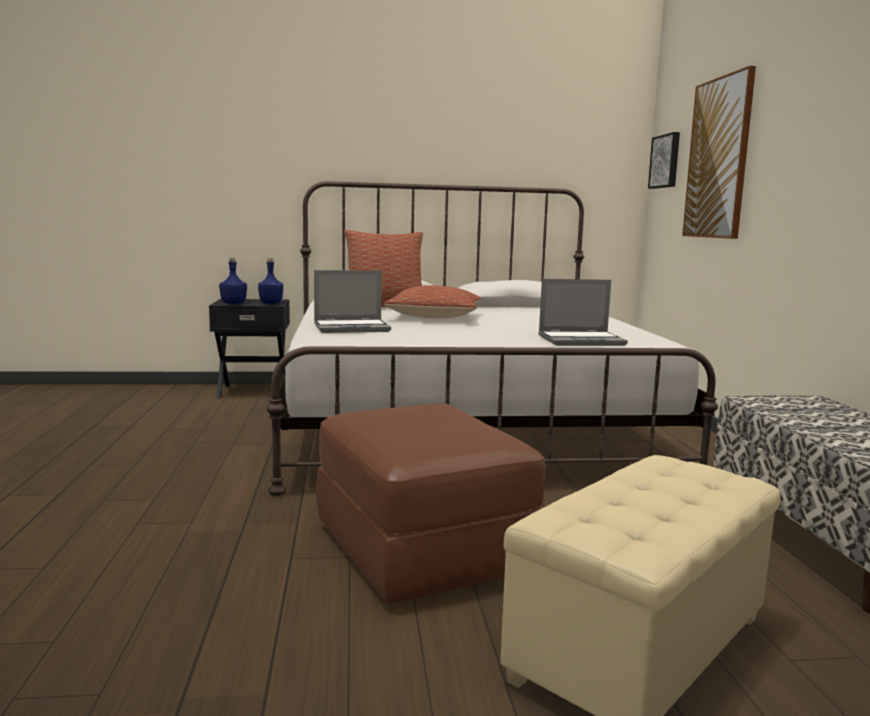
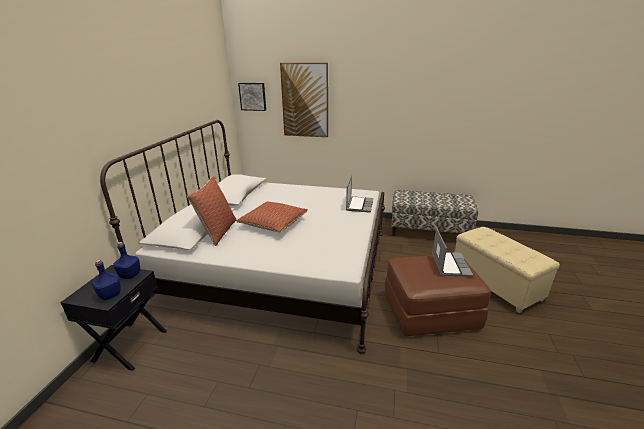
camera: 70 degrees left, 15 degrees up
laptop [314,270,391,333] -> laptop moved to [432,228,473,277]

